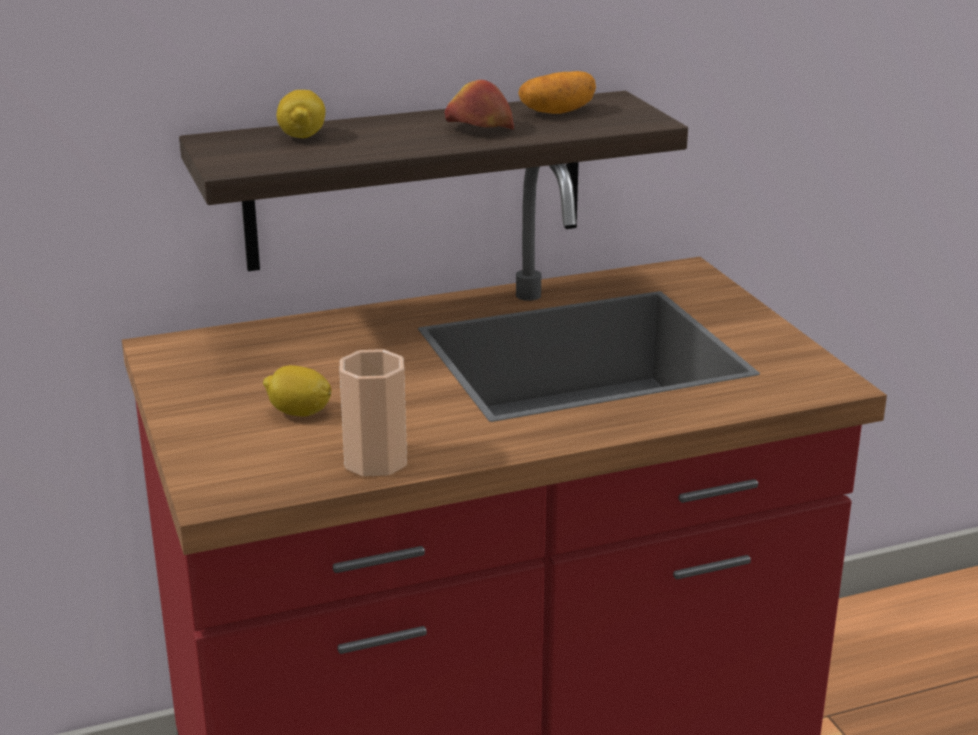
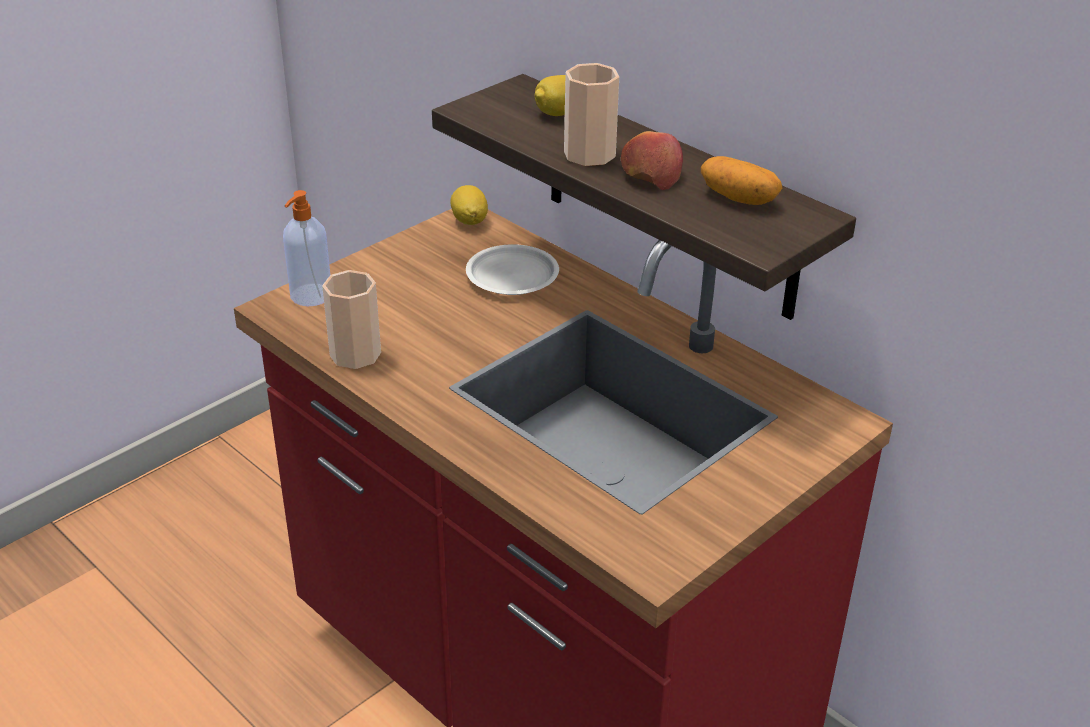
camera: 65 degrees right, 10 degrees up
lemon [263,365,331,417] -> lemon moved to [450,185,488,225]
none -> soap dispenser [283,190,330,306]
none -> white plate [466,244,559,295]
none -> cup [564,63,619,166]

